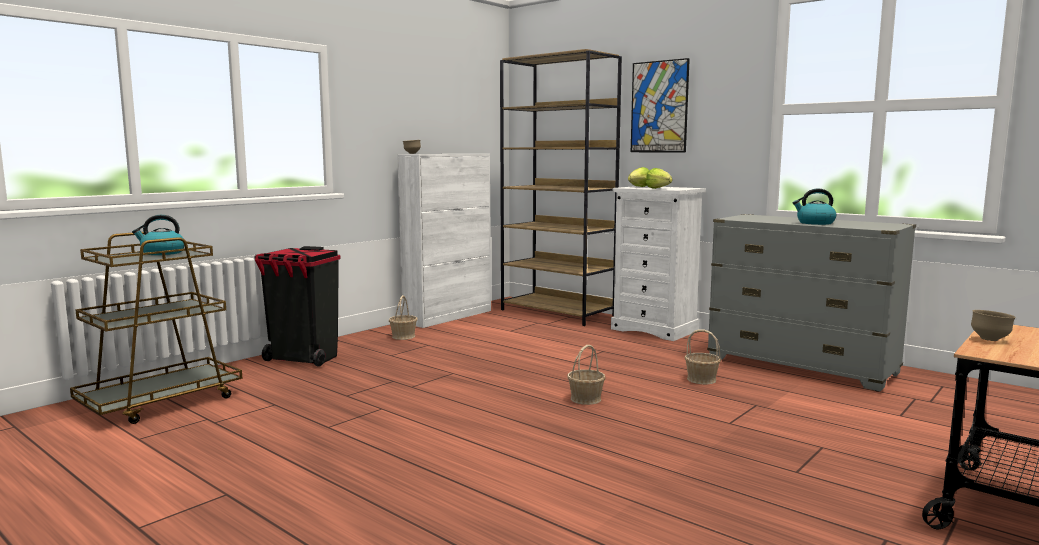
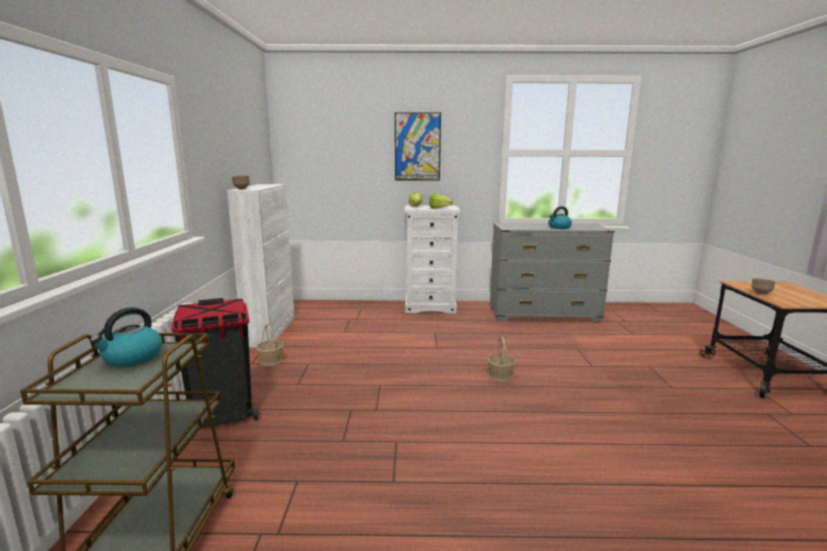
camera: 40 degrees left, 5 degrees up
brown bookcase [500,49,622,326] -> none
basket [685,329,721,384] -> none

